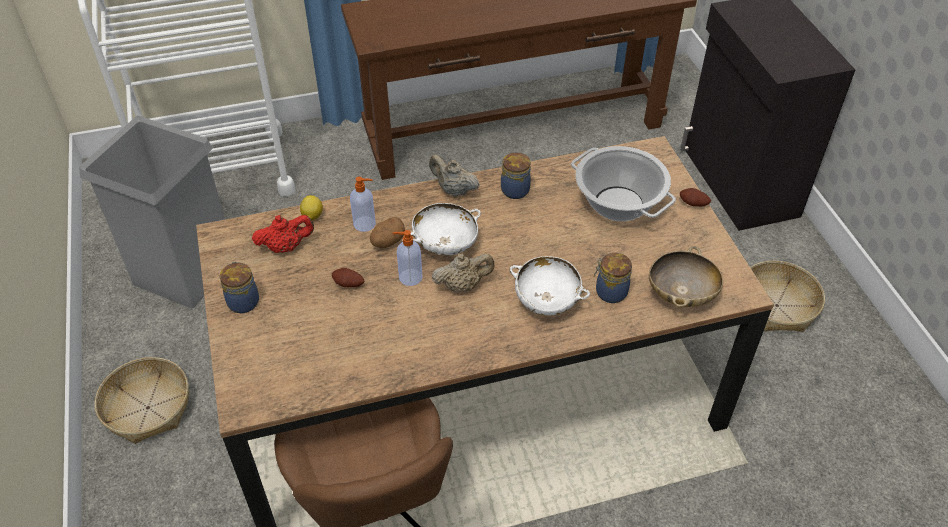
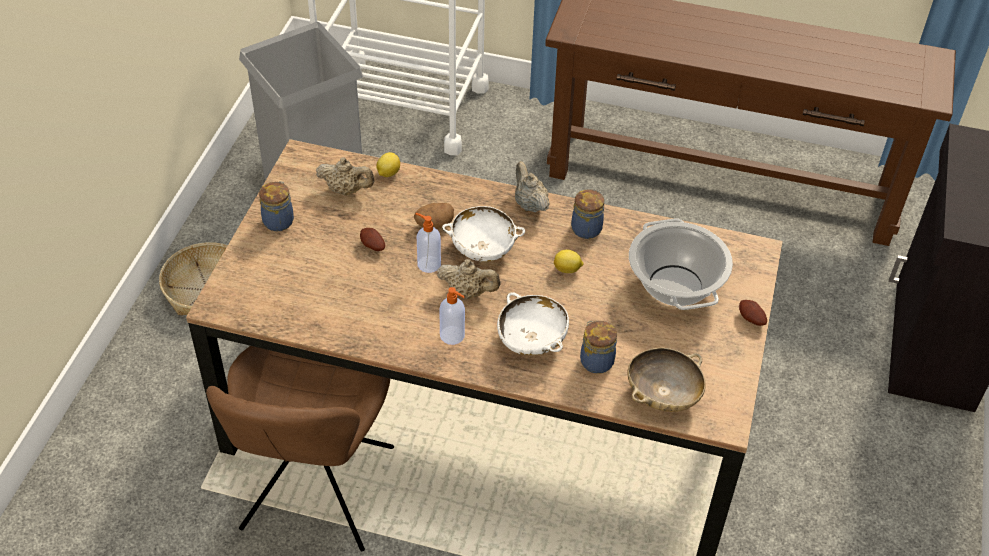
camera: 30 degrees right, 0 degrees up
red teapot [252,215,314,253] -> beige teapot [316,157,375,195]
soap dispenser [350,177,376,232] -> soap dispenser moved to [439,287,465,345]
basket [750,261,825,332] -> none
none -> lemon [554,249,583,273]

